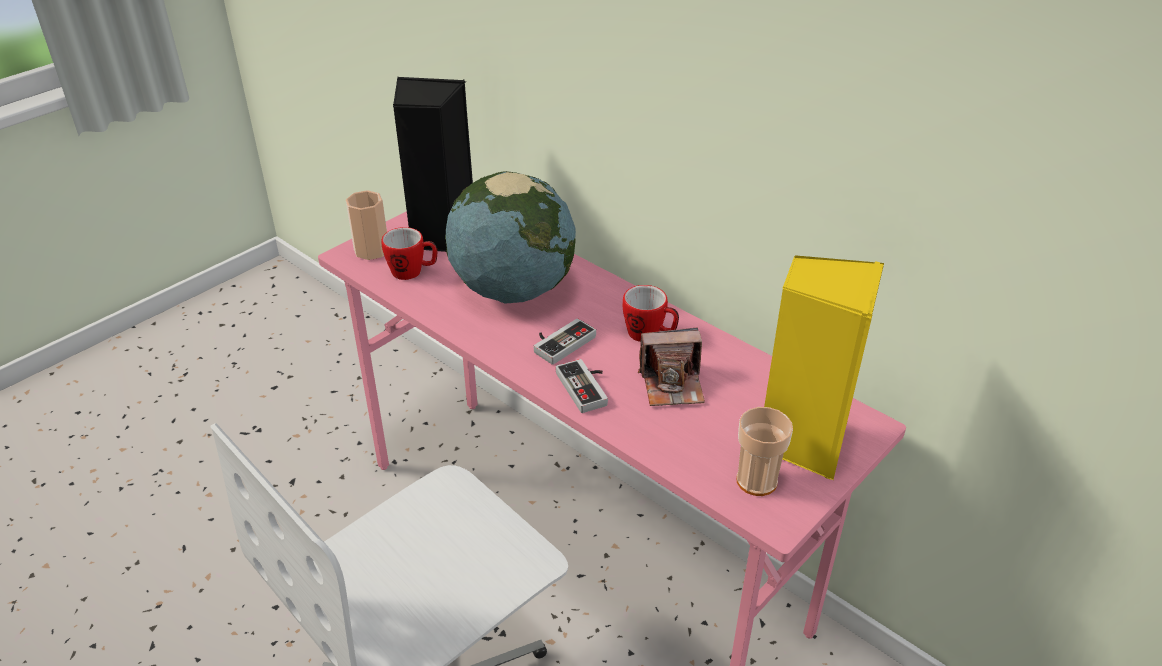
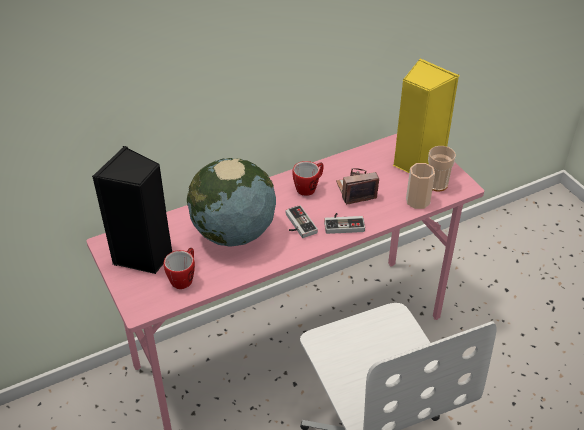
camera: 70 degrees left, 5 degrees up
cup [346,190,387,260] -> cup moved to [406,163,435,209]
camera [638,328,705,406] -> camera turned 120 degrees counterclockwise [336,168,379,205]

